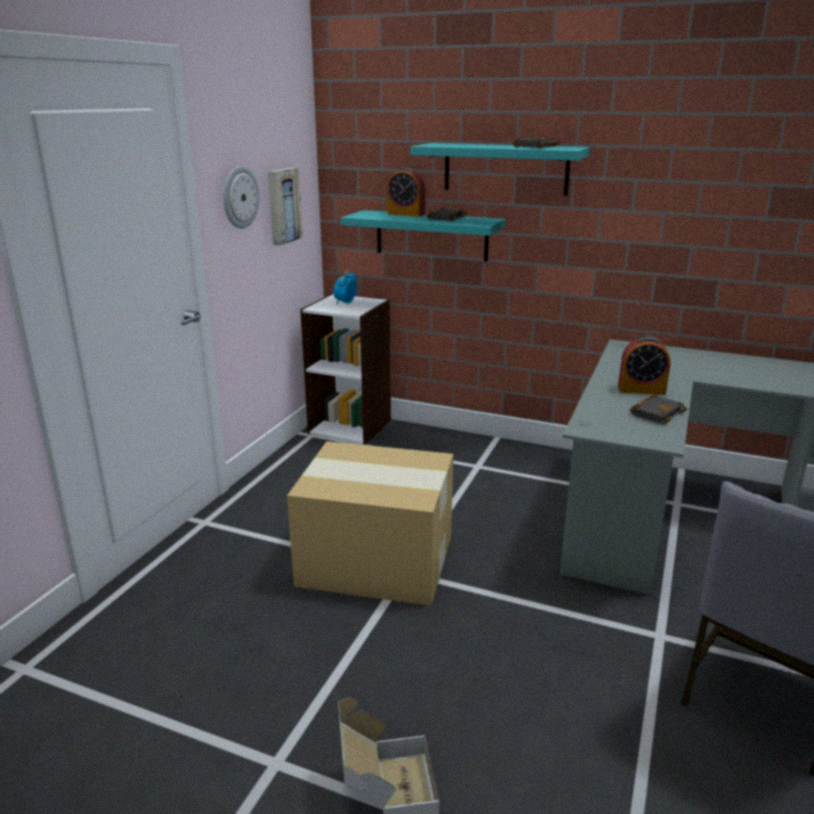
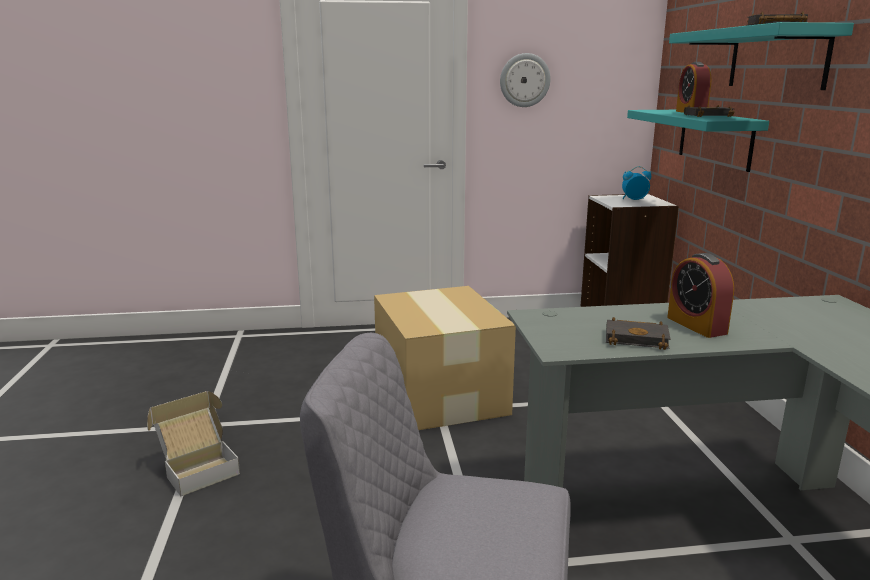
camera: 60 degrees right, 5 degrees down
picture [268,167,303,246] -> none

